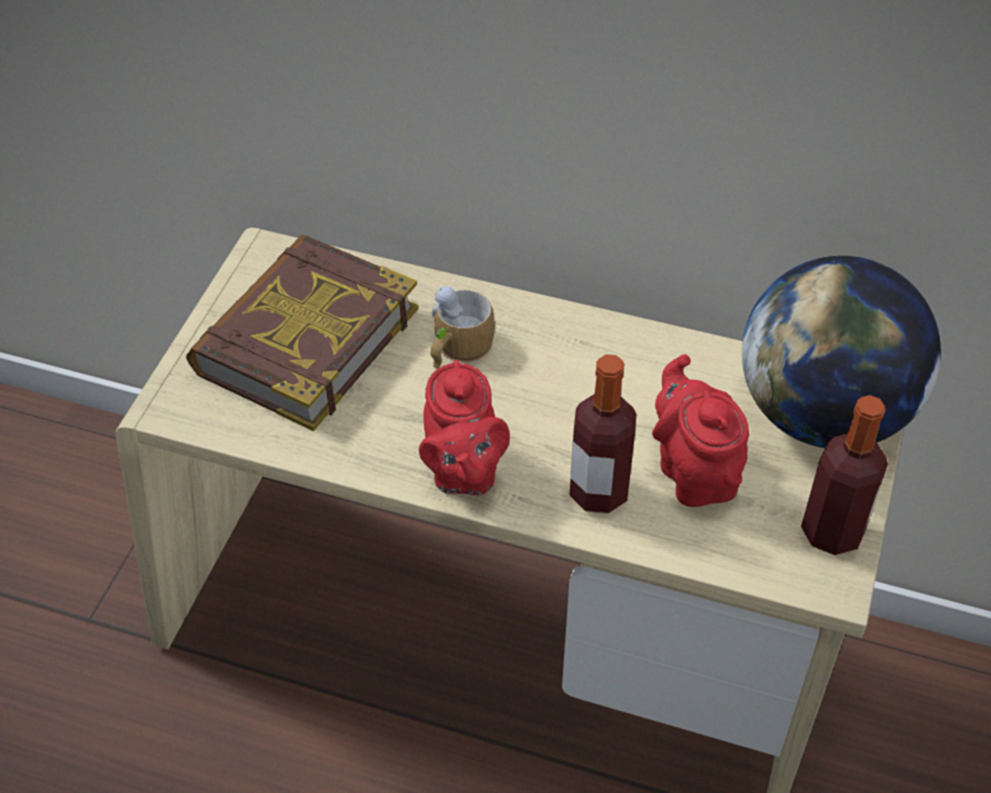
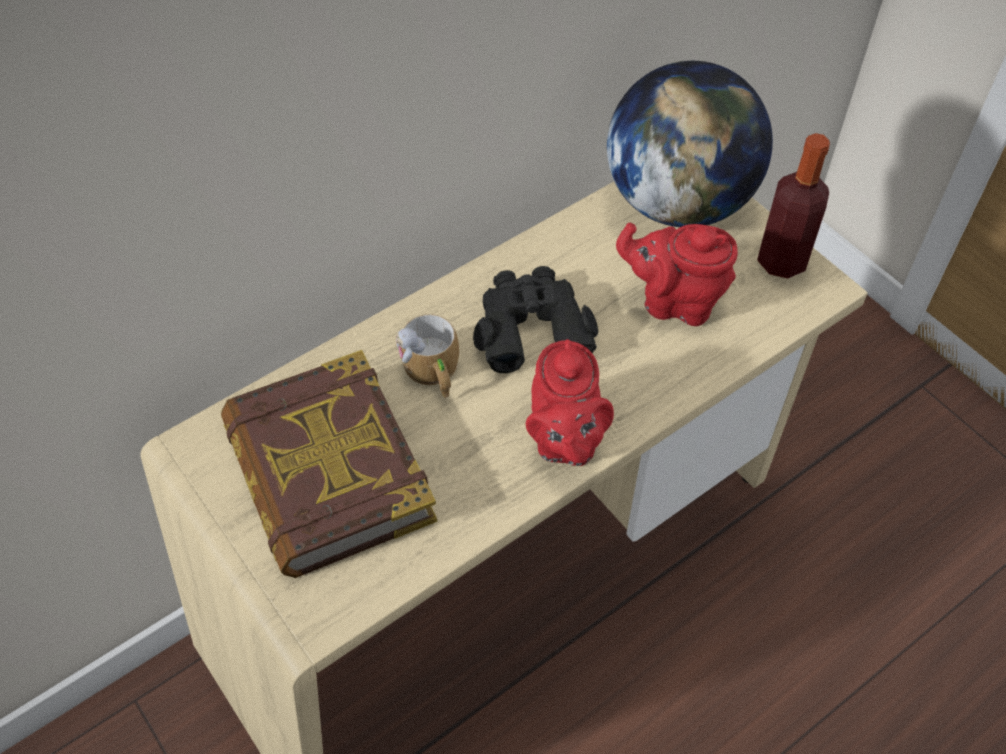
camera: 55 degrees left, 5 degrees up
red teapot [419,360,510,496] -> red teapot turned 60 degrees clockwise [526,339,614,466]
bottle [569,354,636,513] -> none
none -> black binoculars [473,266,598,373]

